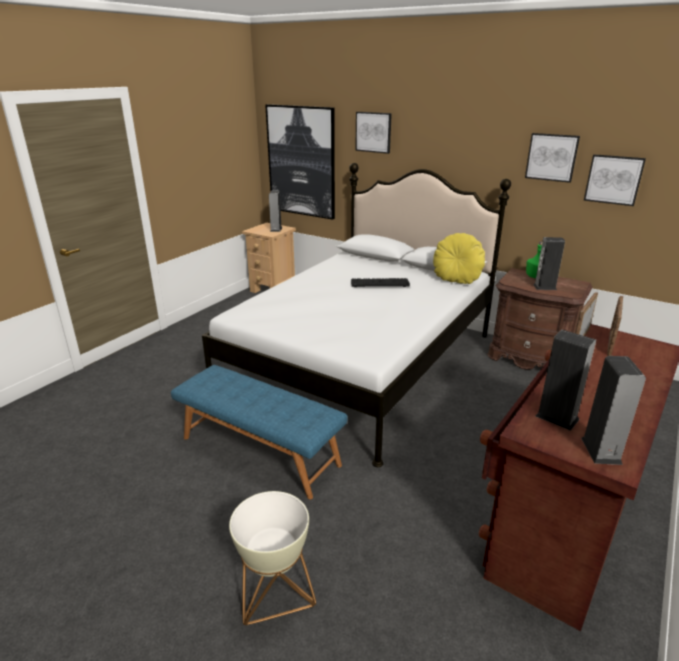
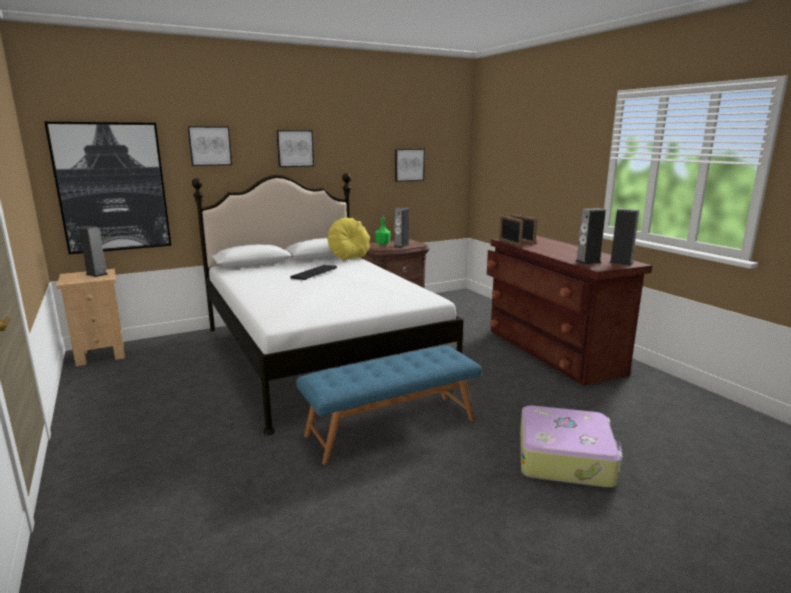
camera: 60 degrees left, 10 degrees down
planter [229,491,316,625] -> suitcase [520,406,623,488]
picture [525,133,580,183] -> picture moved to [276,130,314,167]

